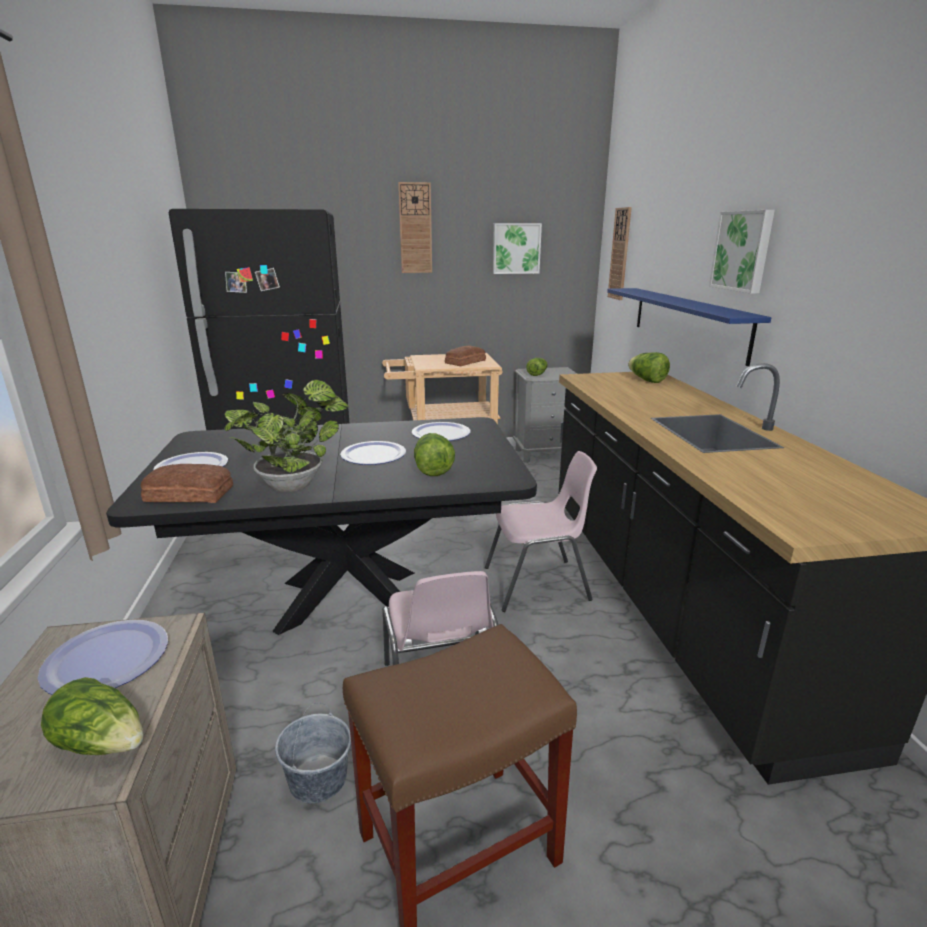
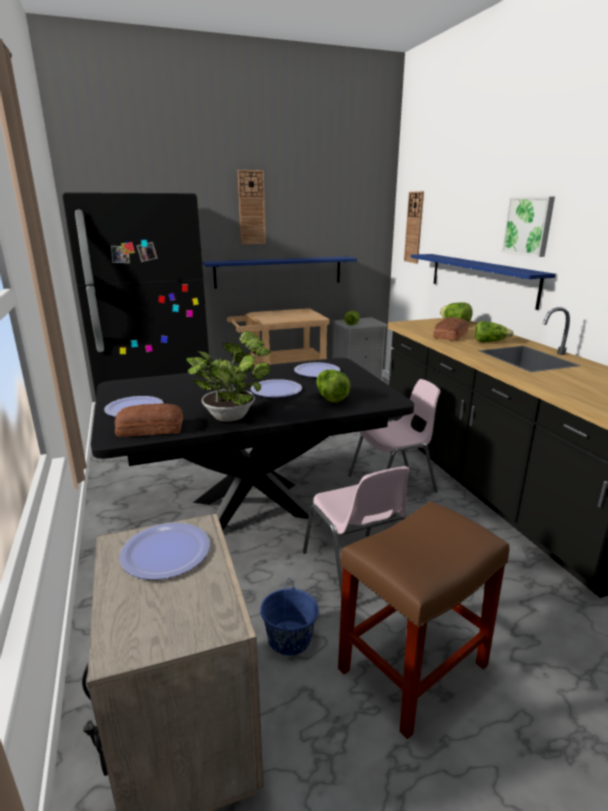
camera: 10 degrees left, 0 degrees up
lettuce [41,677,143,755] -> lettuce moved to [475,321,514,342]
grey bucket [275,702,351,804] -> blue bucket [260,578,319,656]
bread [445,345,486,366] -> bread moved to [433,317,469,341]
picture [493,223,542,274] -> none
none -> blue shelf [203,257,357,289]

